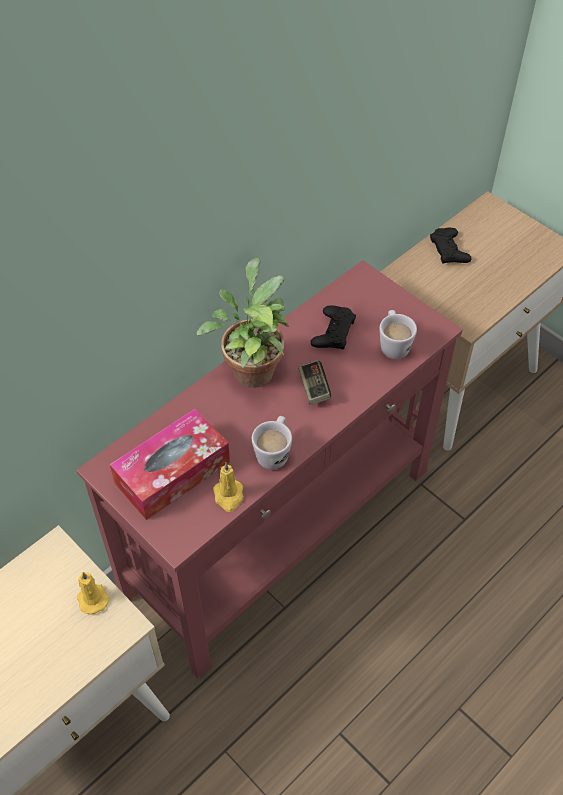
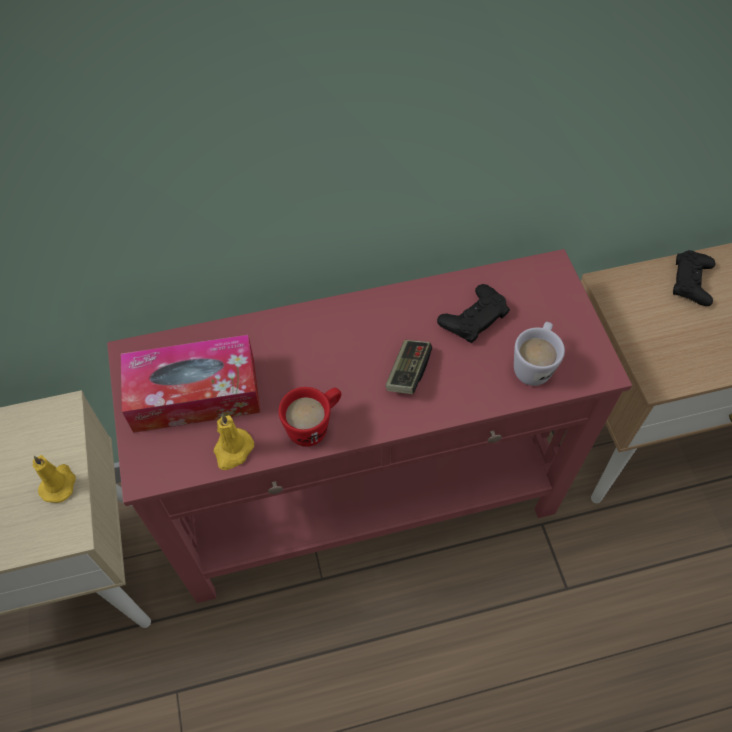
camera: 30 degrees right, 5 degrees up
potted plant [197,258,289,388] -> none
white mug [252,416,292,470] -> red mug [279,387,341,447]

